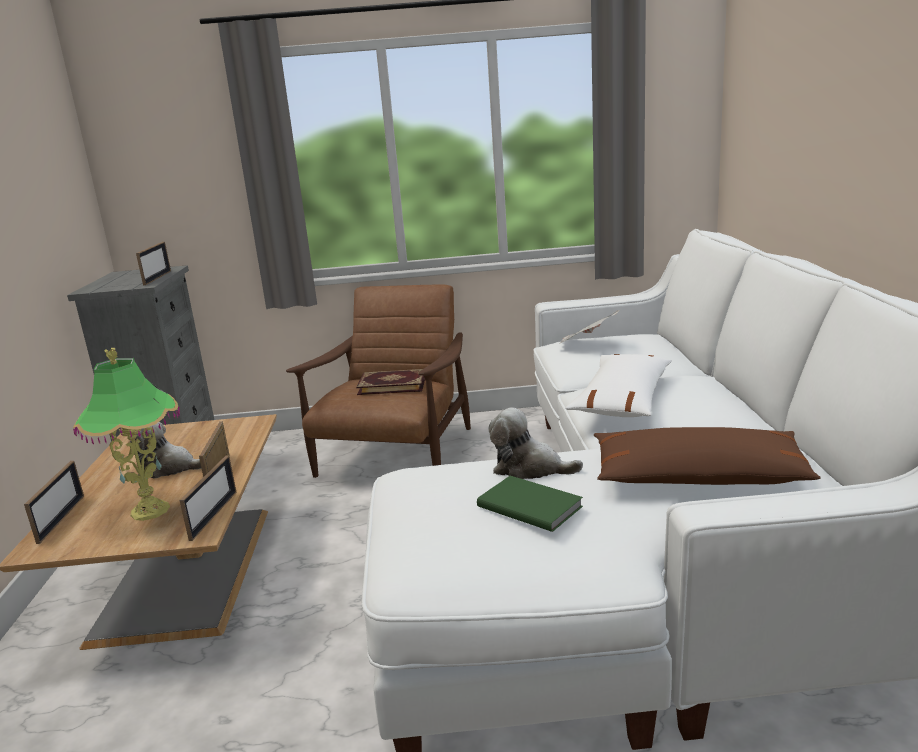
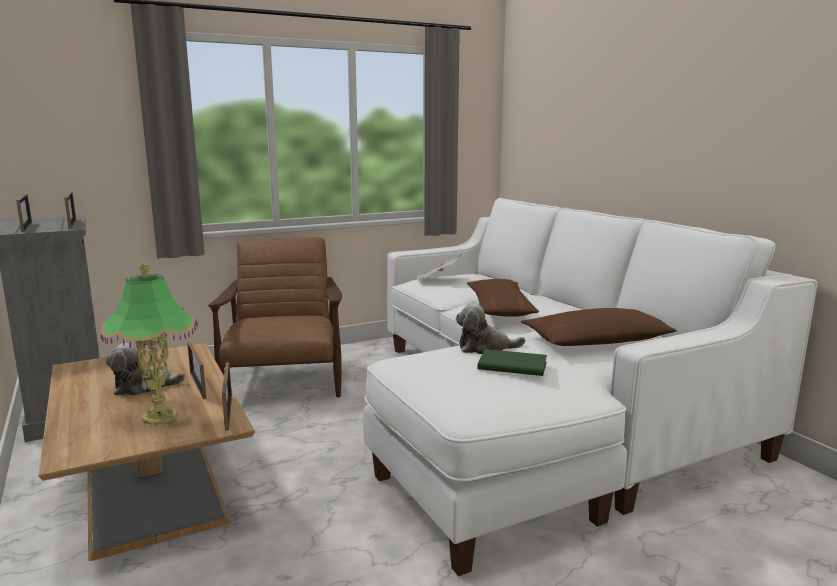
camera: 25 degrees left, 5 degrees down
picture frame [24,461,84,544] -> picture frame moved to [16,194,32,232]
book [356,369,425,395] -> none
white pillow [566,354,672,417] -> brown pillow [467,279,539,317]

